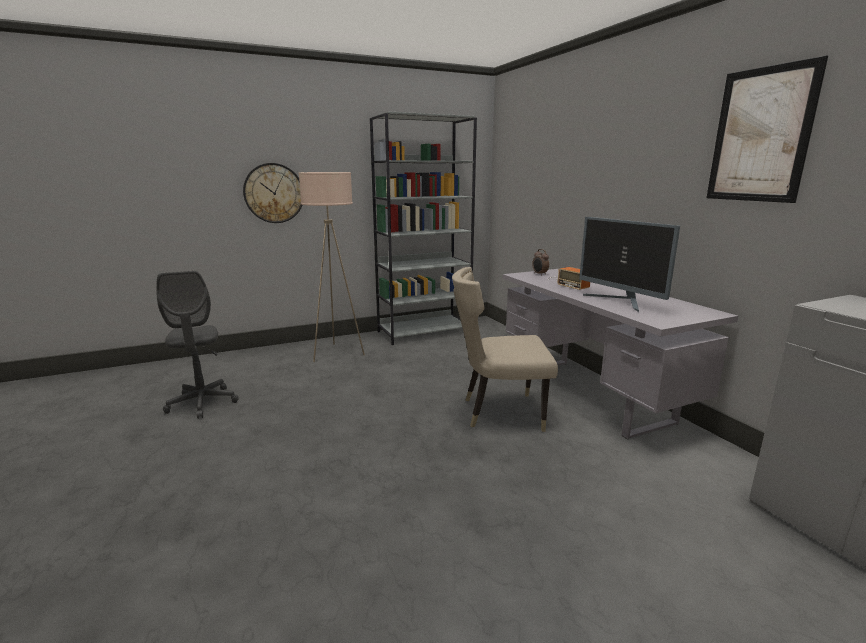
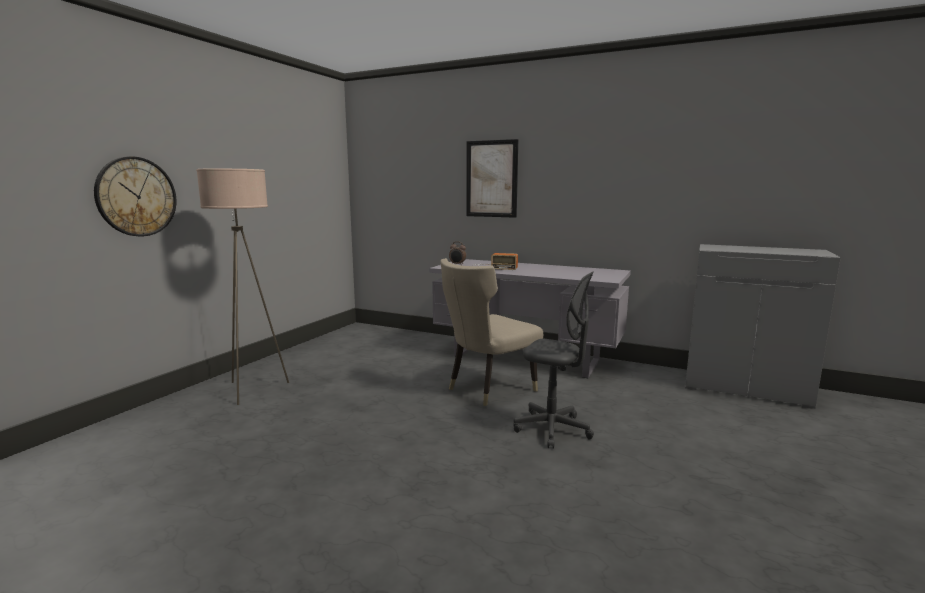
camera: 40 degrees left, 5 degrees down
grey office chair [156,271,239,419] -> grey office chair moved to [514,272,594,449]
grey bookcase [370,111,477,345] -> none
monitor [579,217,680,312] -> none
picture [706,55,828,203] -> picture moved to [466,139,518,218]

